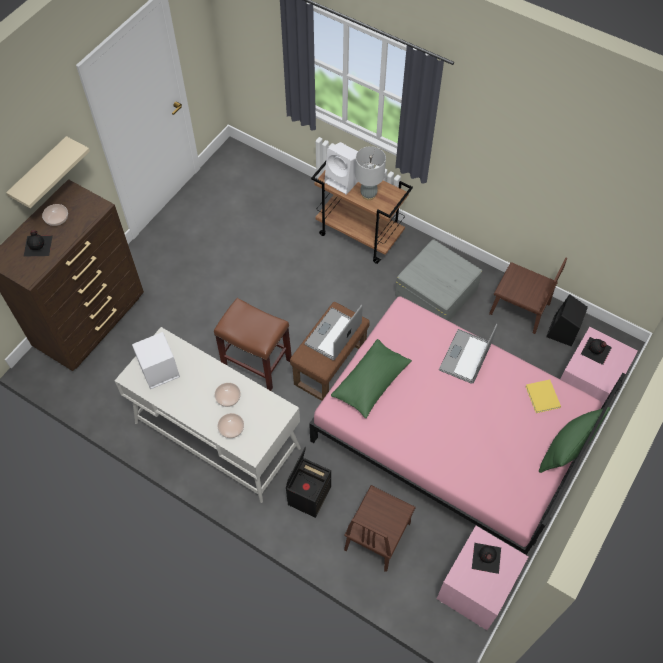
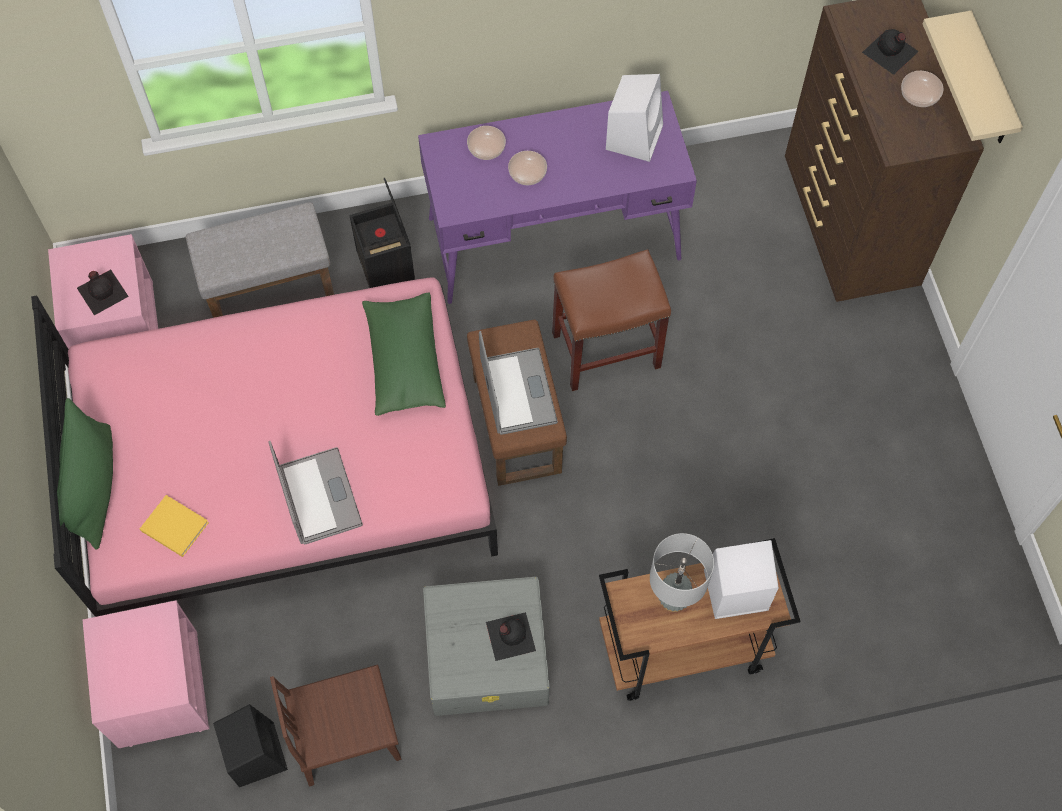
camera: 135 degrees right, 5 degrees up
white desk [115,327,301,503] -> purple desk [418,91,697,304]
brown chair [344,485,416,572] -> grey ottoman [186,202,334,318]
black bottle [581,337,612,365] -> black bottle moved to [486,612,536,661]

